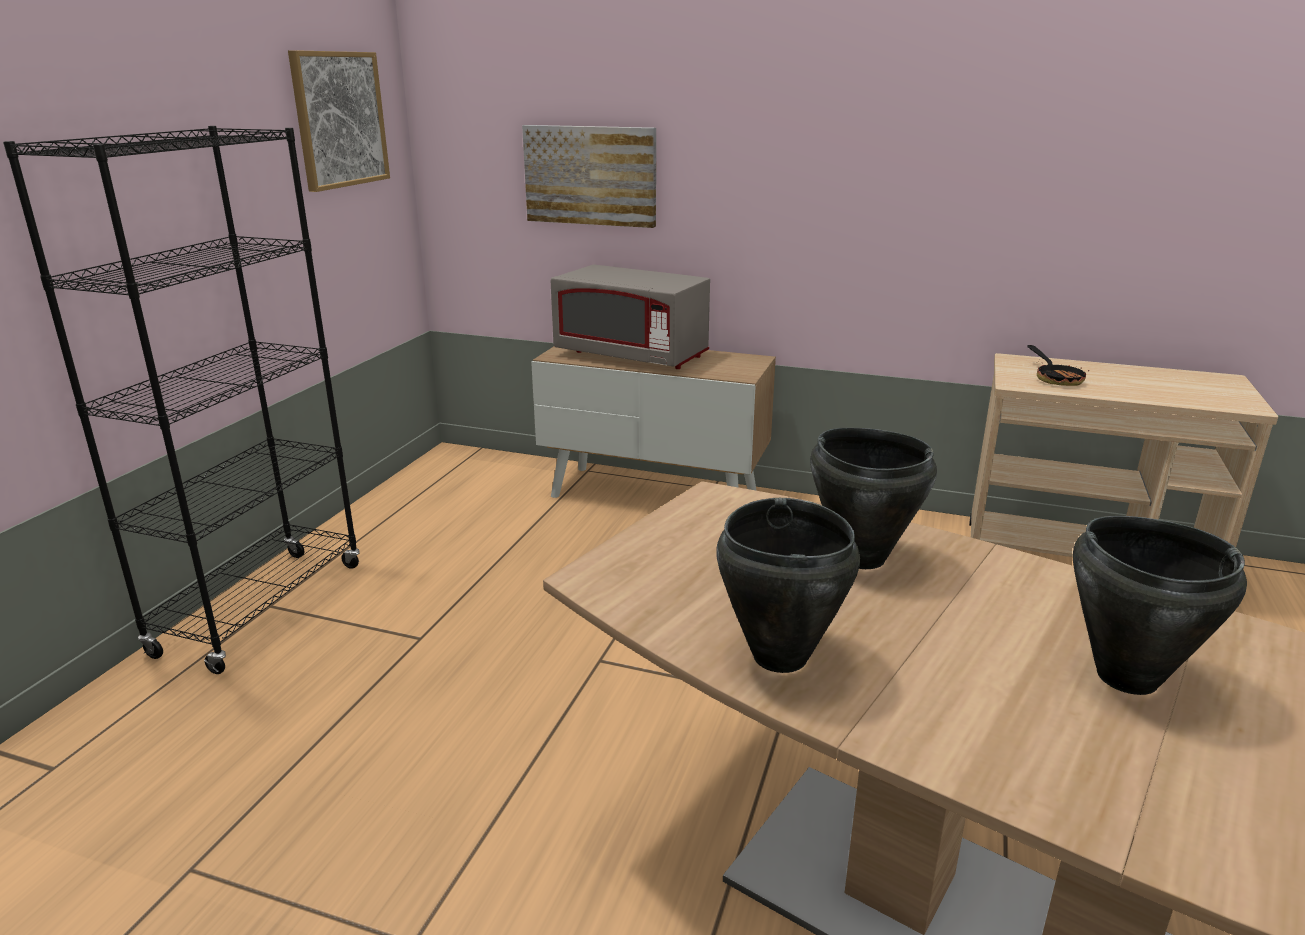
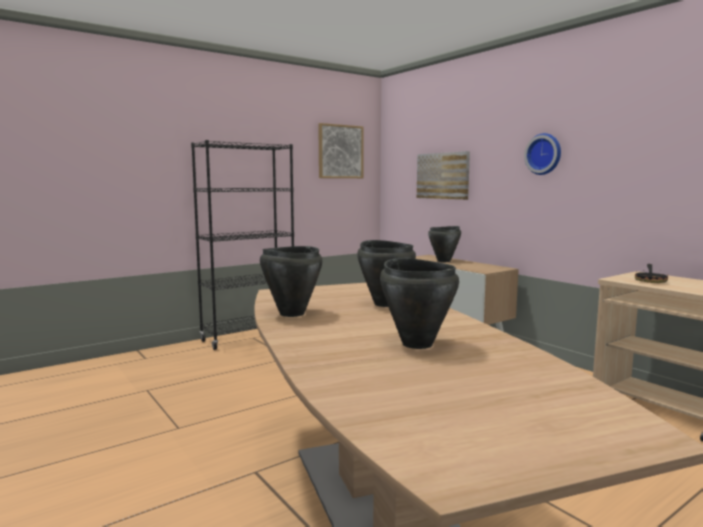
camera: 35 degrees right, 15 degrees down
grey microwave [551,264,710,369] -> black cooking pot [428,226,461,262]
none -> wall clock [524,133,561,175]

